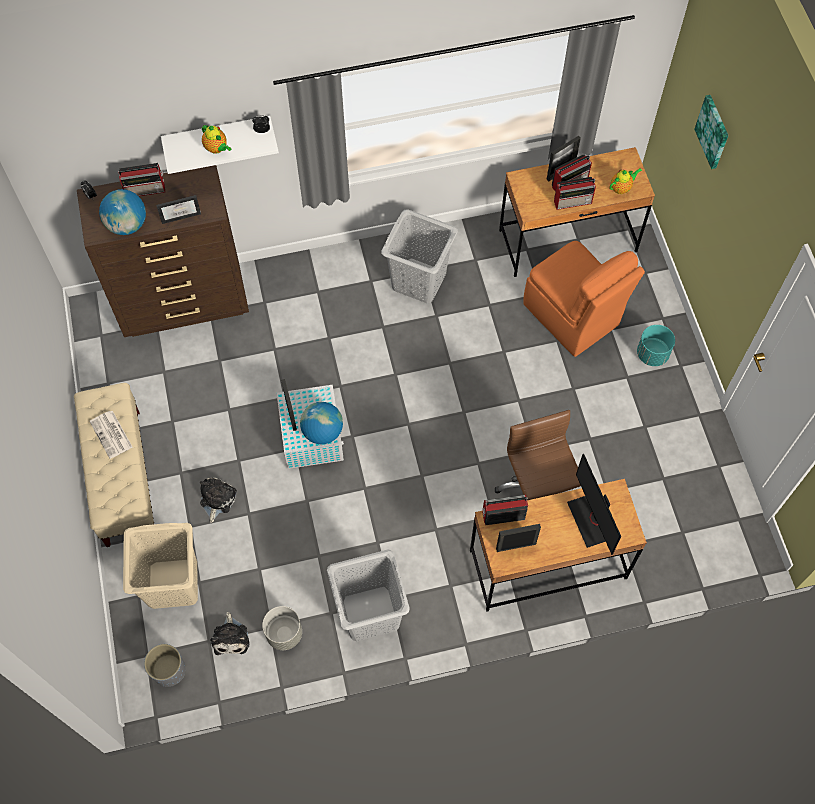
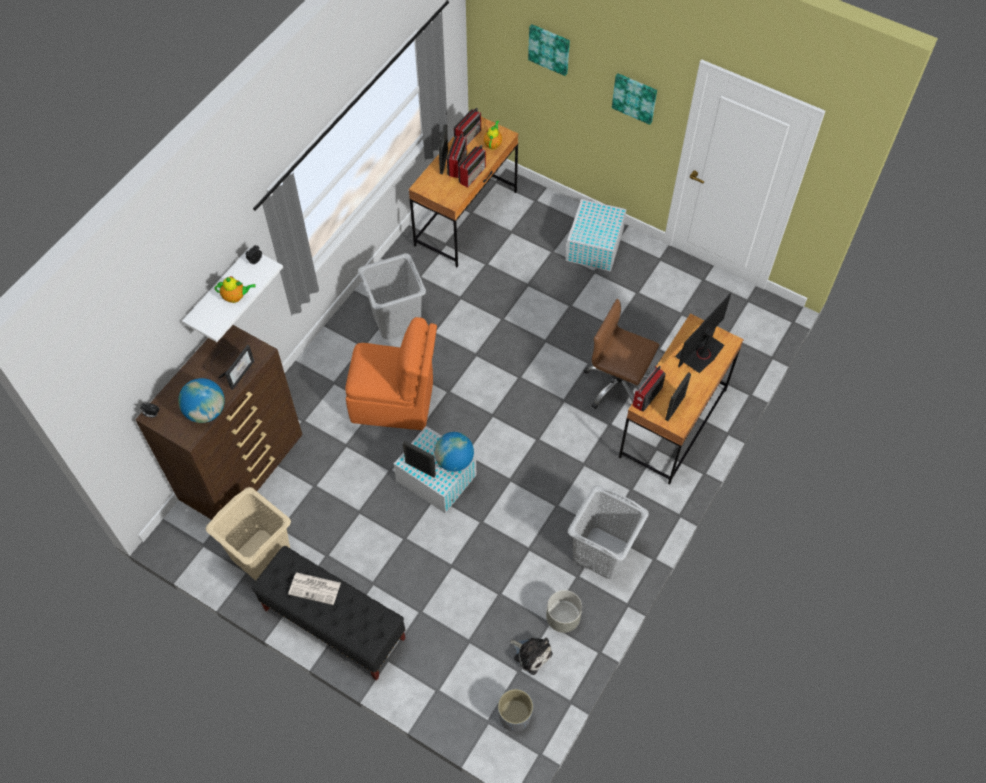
camera: 45 degrees left, 5 degrees down
beige bench [74,383,154,547] -> black bench [252,546,406,681]
radio [118,163,165,196] -> radio moved to [454,108,481,145]
beige laundry basket [123,523,198,609] -> beige laundry basket moved to [206,487,291,581]
plush toy [199,477,237,524] -> none
orange chair [523,241,645,357] -> orange chair moved to [345,317,437,430]
monitor [567,454,621,555] -> monitor turned 105 degrees clockwise [675,293,731,373]
turquoise planter [637,325,675,366] -> white storage box [565,199,627,272]
none -> picture [612,73,657,125]

